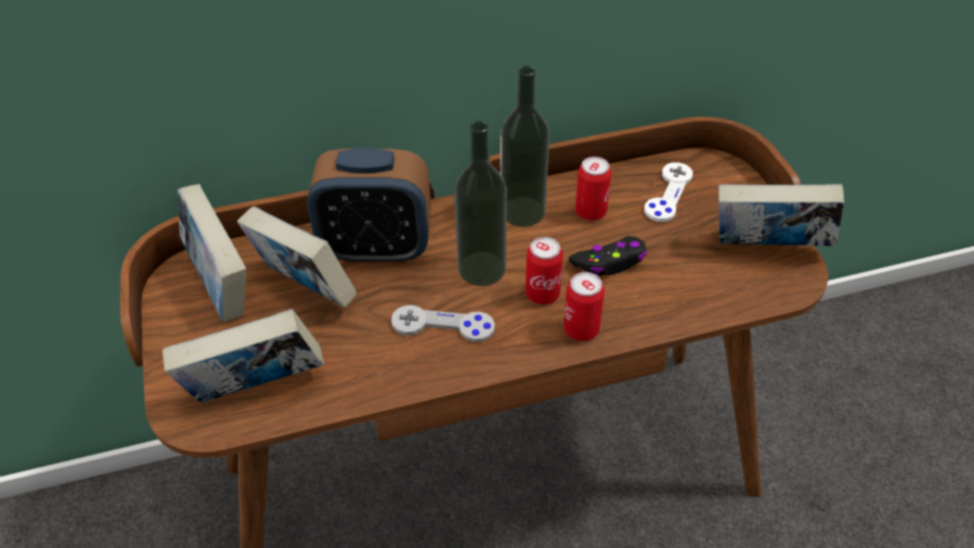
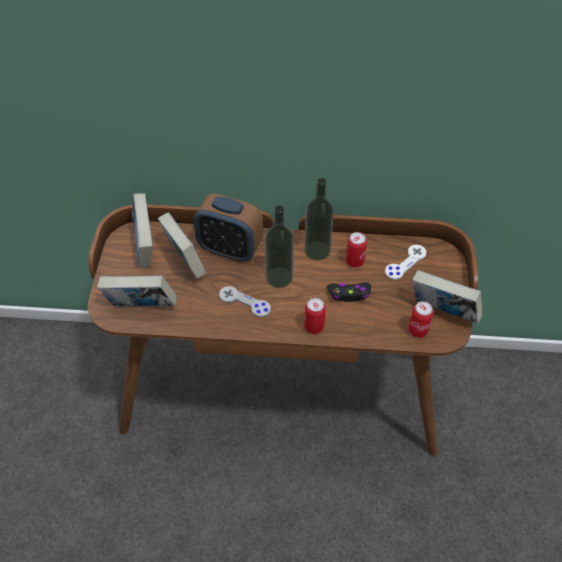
camera: 20 degrees right, 5 degrees up
can [525,237,563,305] -> can moved to [408,301,434,338]

